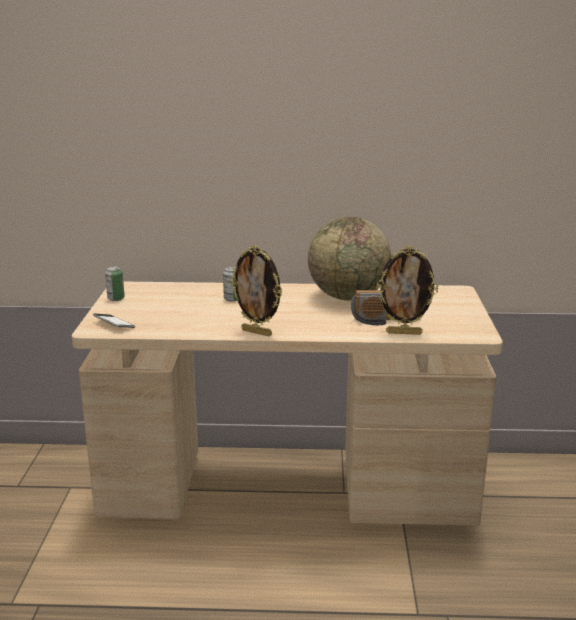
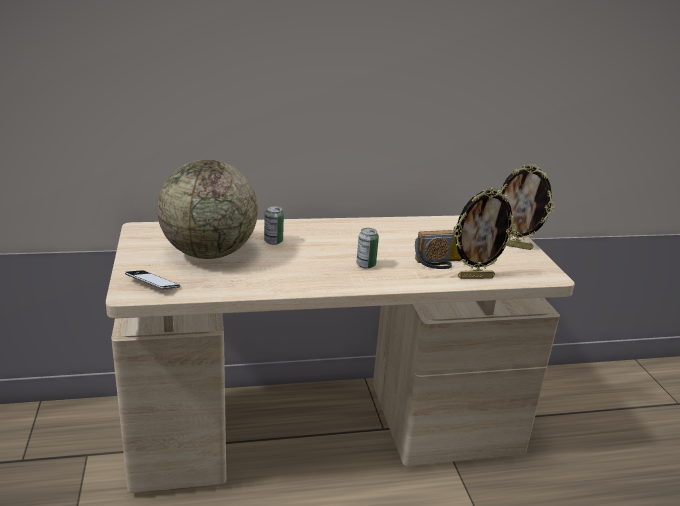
camera: 15 degrees left, 5 degrees up
can [105,266,125,301] -> can moved to [356,228,379,269]
picture frame [230,245,282,336] -> picture frame moved to [500,164,555,250]
globe [308,216,391,301] -> globe moved to [157,160,258,259]

